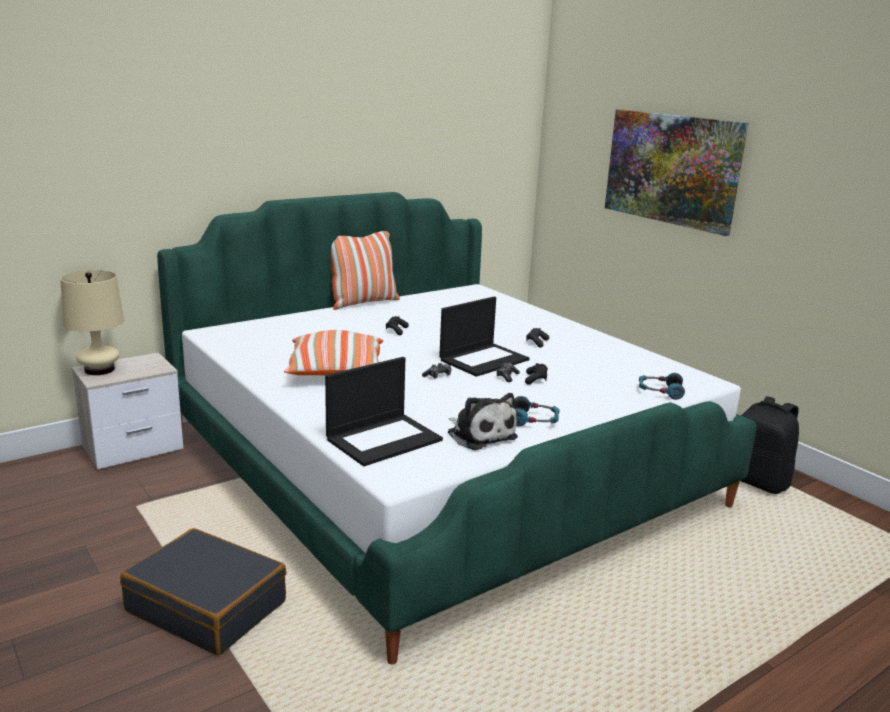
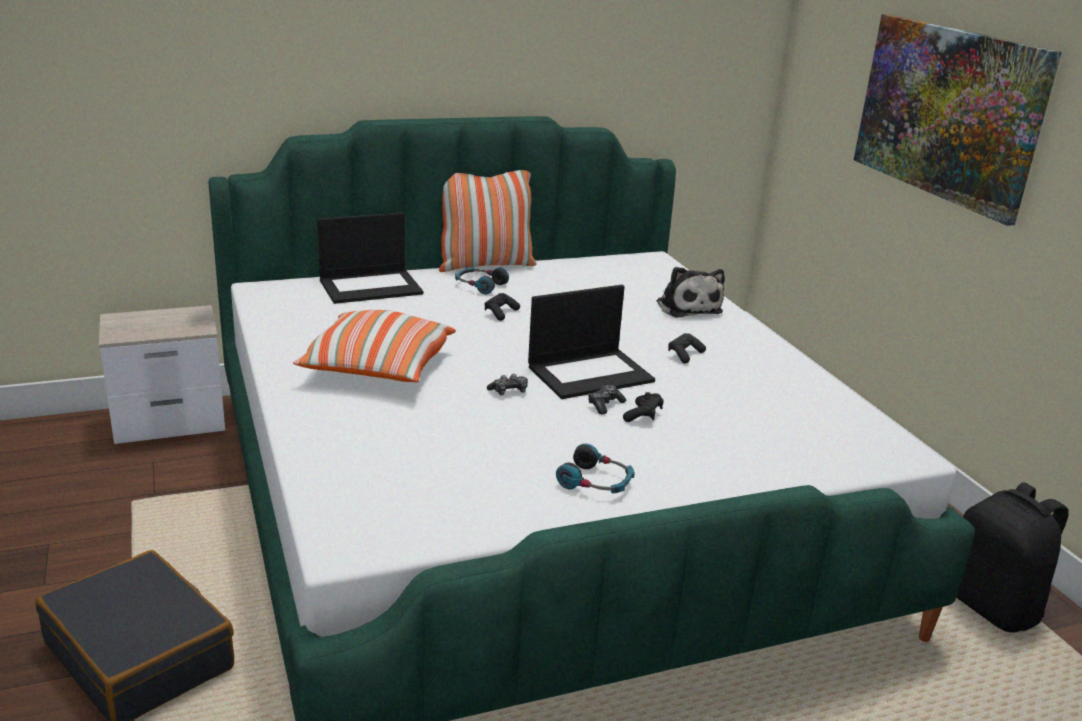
camera: 15 degrees right, 5 degrees up
beige table lamp [60,270,124,375] -> none
laptop [325,357,443,466] -> laptop moved to [317,212,423,304]
plush toy [448,393,518,450] -> plush toy moved to [657,267,725,318]
headphones [639,373,685,400] -> headphones moved to [455,267,509,294]

